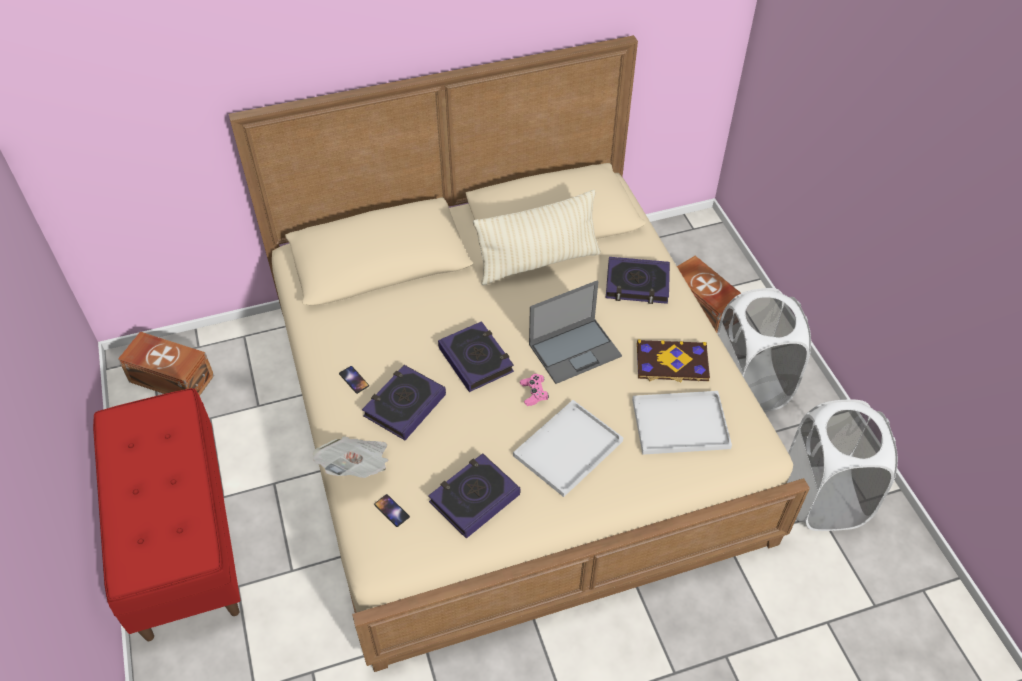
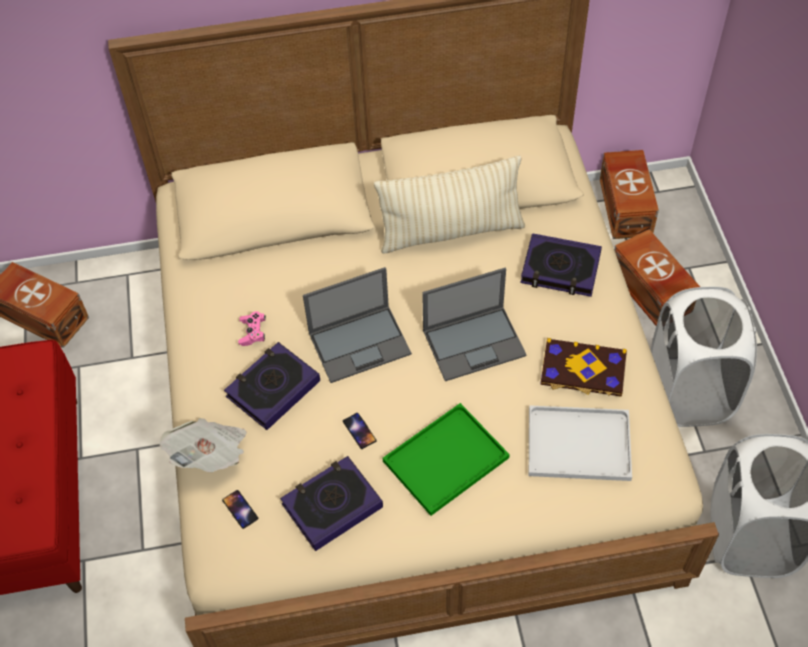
camera: 10 degrees right, 5 degrees up
phone [339,366,369,394] -> phone moved to [343,413,377,449]
book [438,321,514,392] -> laptop [303,267,412,383]
white tray [513,400,623,497] -> green tray [383,403,510,516]
pink game controller [520,374,549,406] -> pink game controller moved to [238,311,266,346]
none -> brown storage box [600,150,659,239]

